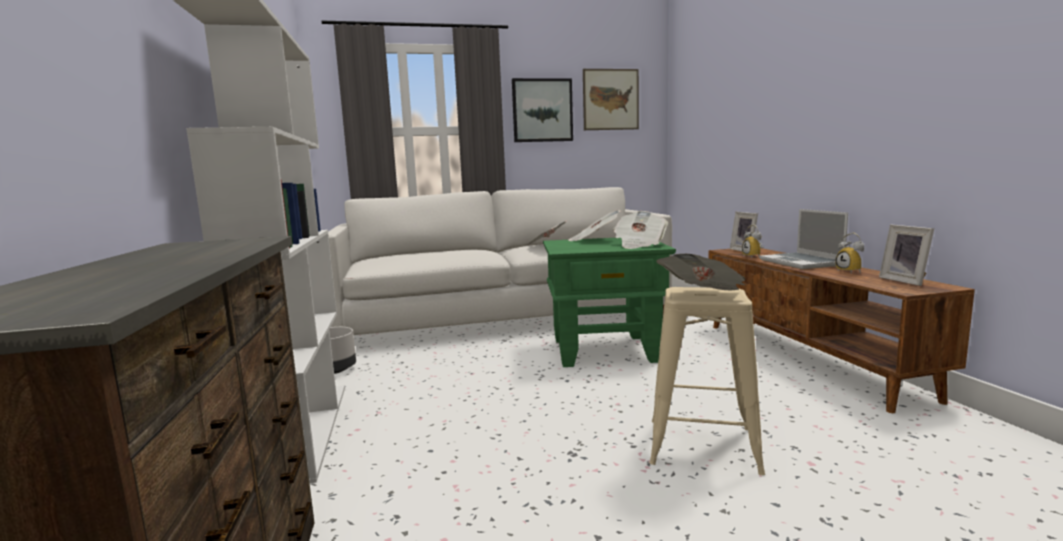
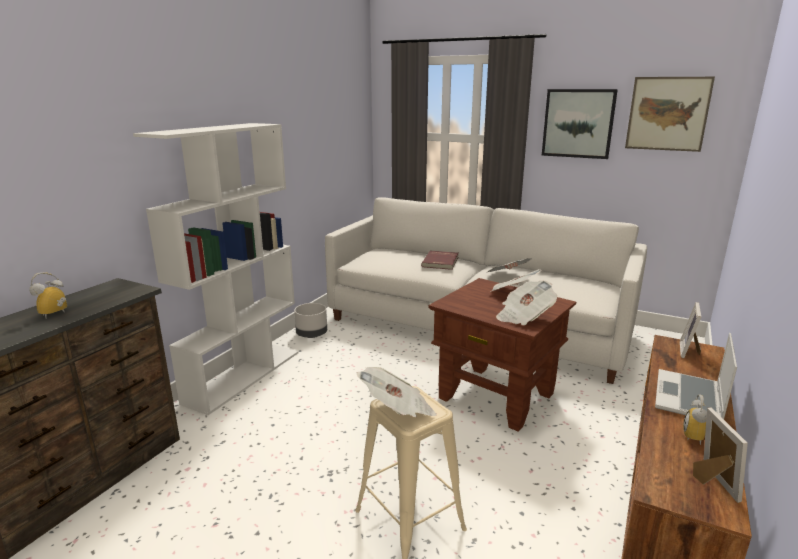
camera: 40 degrees right, 10 degrees up
green side table [543,238,676,367] -> brown side table [428,278,576,432]
alarm clock [742,224,763,258] -> alarm clock moved to [29,272,67,318]
picture frame [879,224,934,286] -> picture frame turned 150 degrees clockwise [693,407,748,503]
none -> red book [421,251,458,270]

